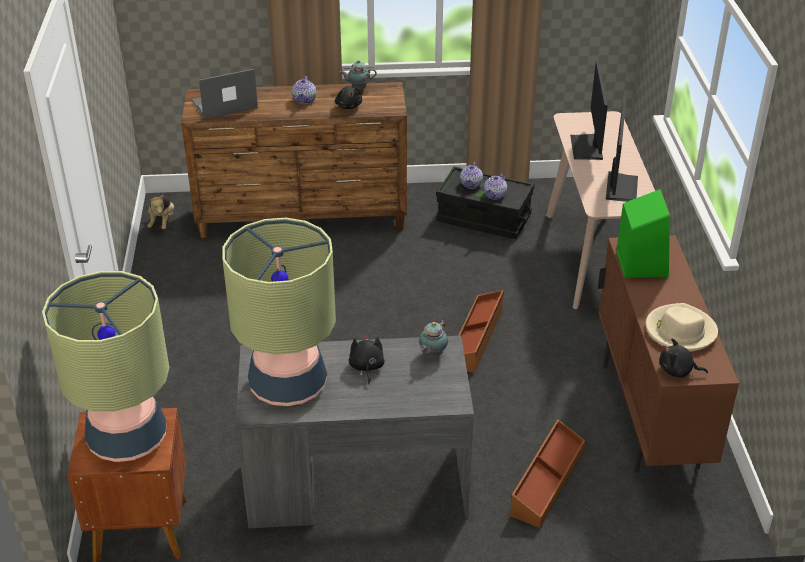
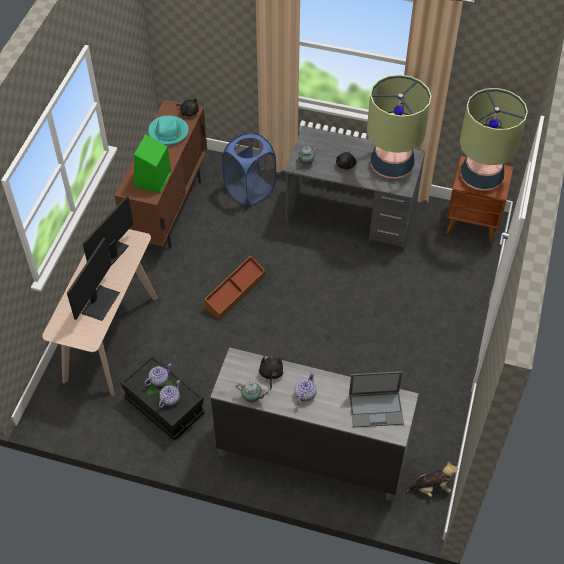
camera: 160 degrees left, 15 degrees up
plush toy [148,194,174,229] -> plush toy turned 60 degrees clockwise [405,461,458,497]
brown dresser [181,82,407,238] -> grey dresser [210,347,419,501]
brown storage box [510,419,585,528] -> blue laundry basket [222,133,276,205]
beige hat [645,303,718,352] -> turquoise hat [148,116,189,145]

